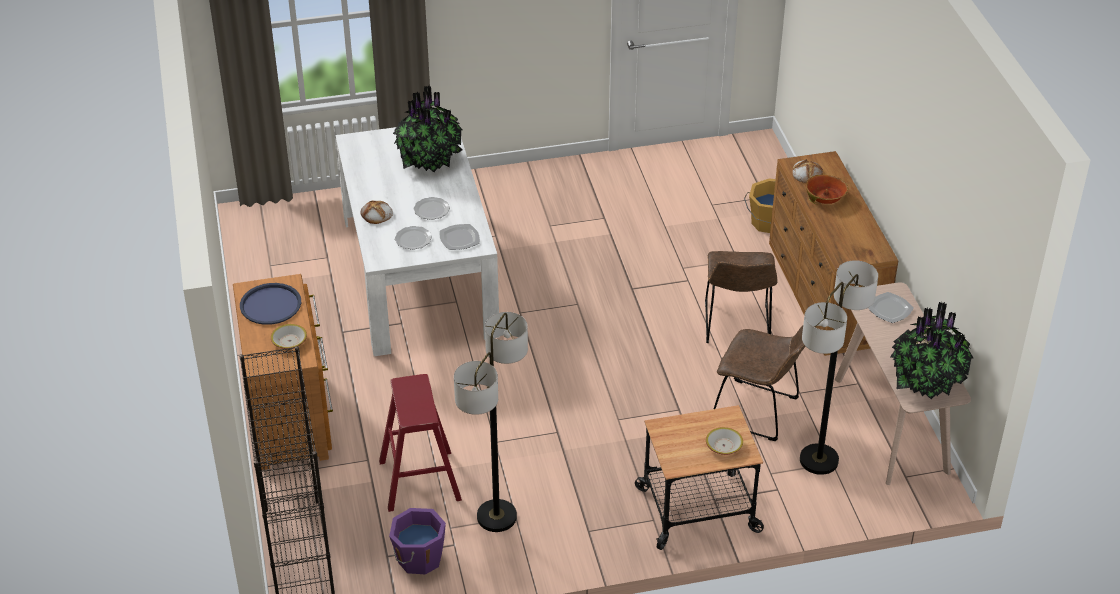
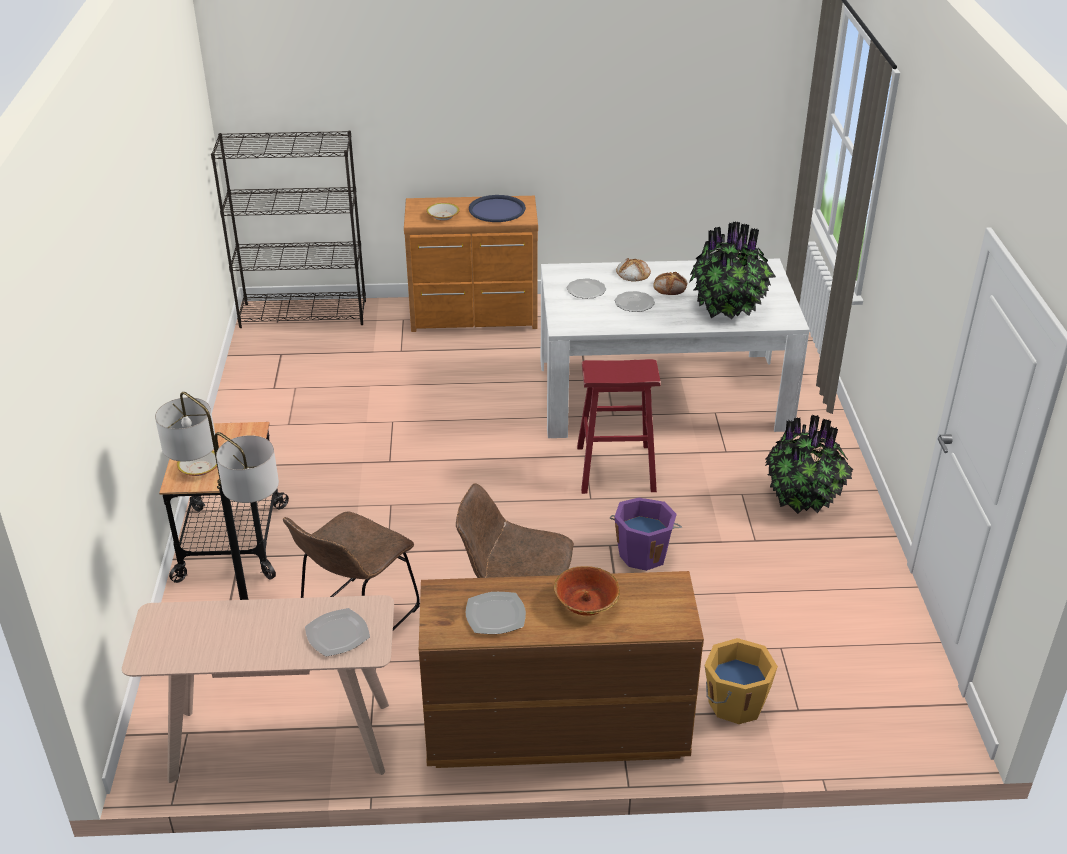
camera: 100 degrees right, 5 degrees down
red stool [379,374,462,512] -> red stool moved to [577,359,661,494]
purple bucket [389,508,446,575] -> purple bucket moved to [610,498,682,571]
plate [440,224,480,250] -> plate moved to [466,592,526,634]
floor lamp [454,312,528,532] -> none
bread [792,159,823,183] -> bread moved to [653,272,687,295]
potted plant [890,302,973,399] -> potted plant moved to [765,414,853,514]

